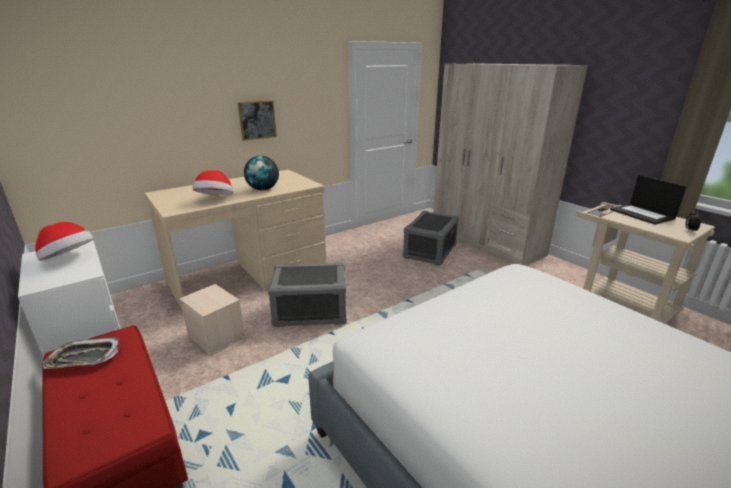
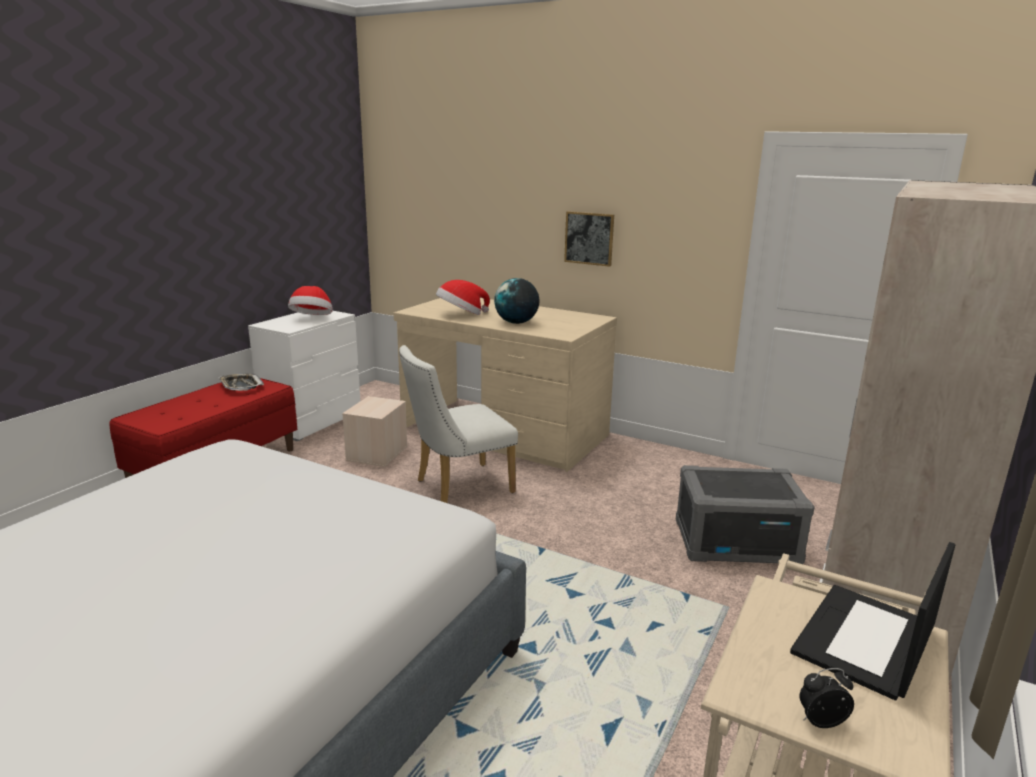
camera: 65 degrees right, 5 degrees down
grey storage box [268,262,347,327] -> white chair [399,345,518,503]

